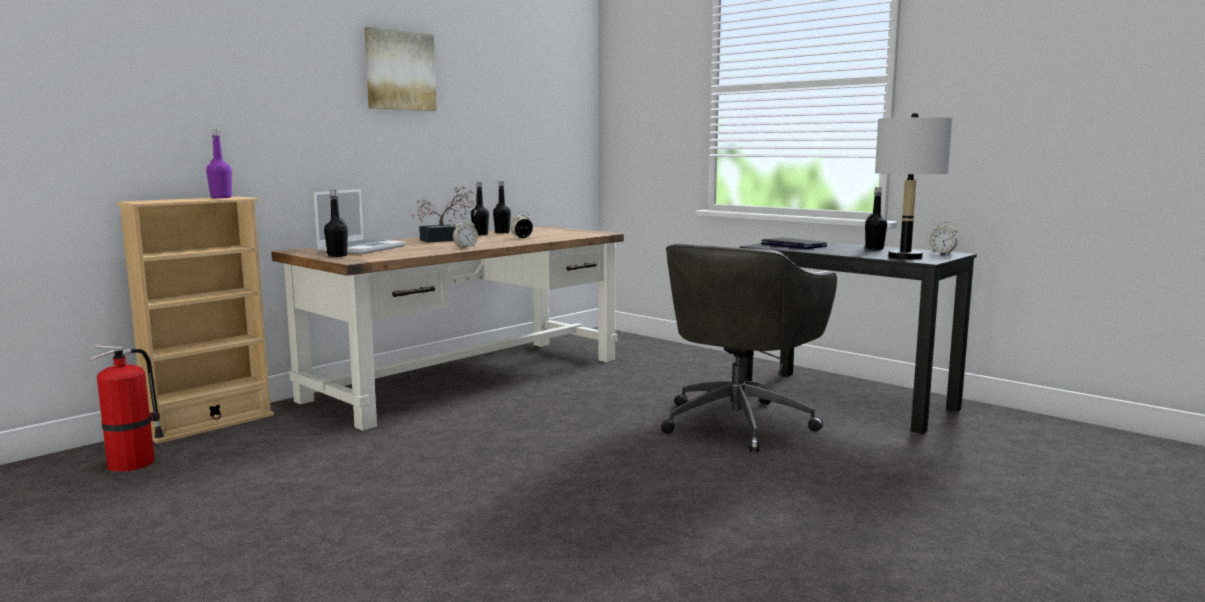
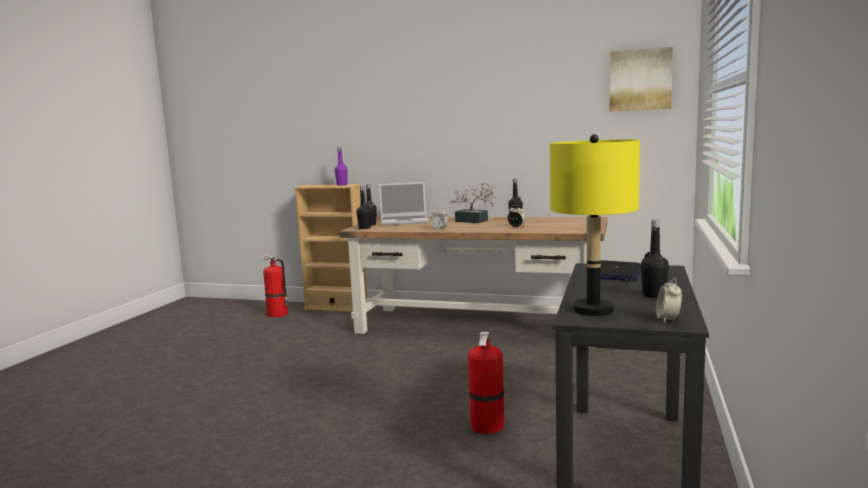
camera: 65 degrees right, 0 degrees up
picture [364,27,437,111] -> picture moved to [610,47,673,111]
black bottle [493,181,511,233] -> black bottle moved to [356,186,371,229]
grey office chair [661,244,837,452] -> fire extinguisher [468,331,504,434]
grey table lamp [875,113,952,259] -> yellow table lamp [550,134,640,316]

